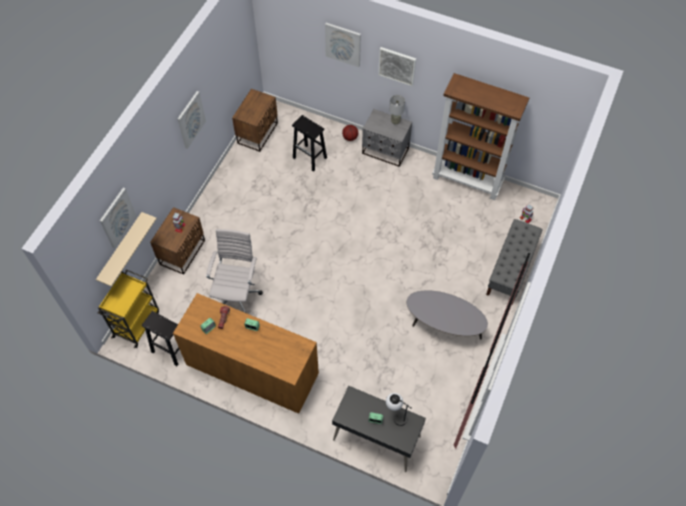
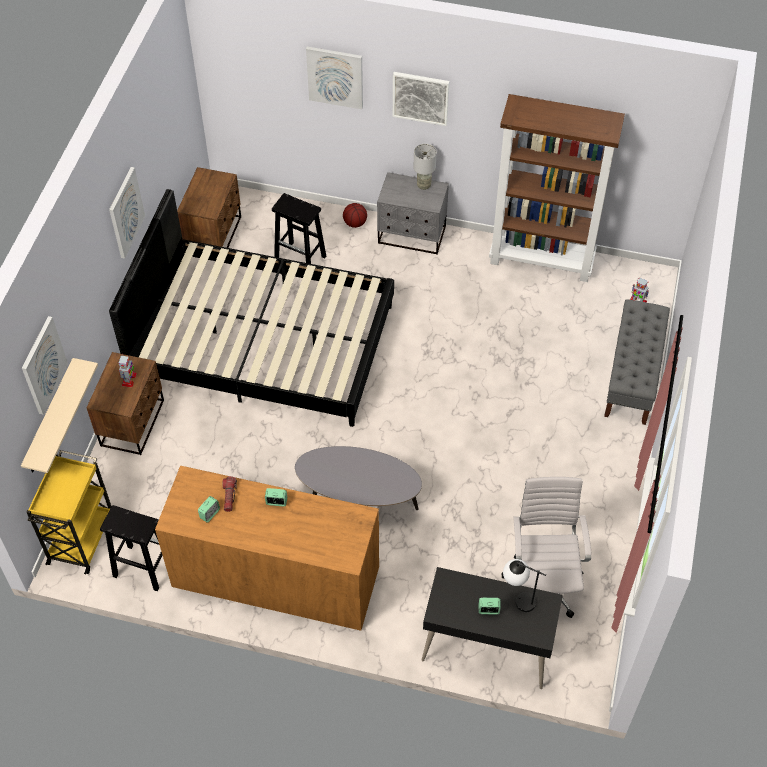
camera: 10 degrees left, 5 degrees down
white office chair [206,229,263,313] -> white office chair moved to [501,477,592,618]
grey coffee table [407,290,488,339] -> grey coffee table moved to [295,446,422,510]
none -> black bed [109,189,394,427]

